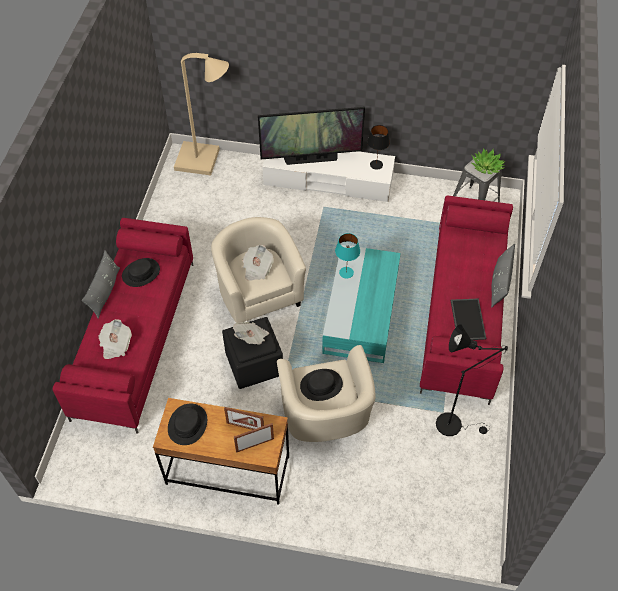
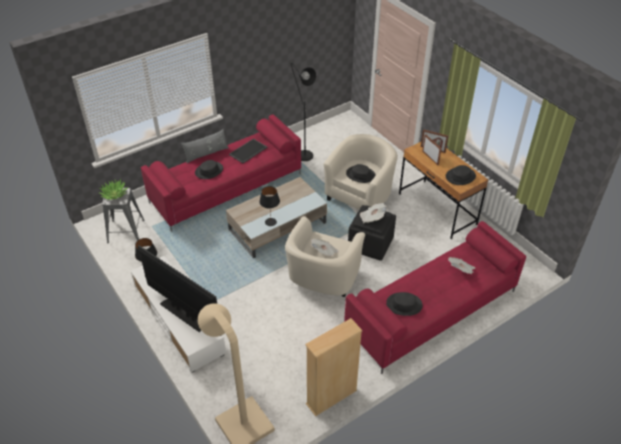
camera: 135 degrees left, 10 degrees down
grey pillow [82,250,120,319] -> none
turquoise coffee table [322,245,401,363] -> beige coffee table [226,177,327,258]
turquoise table lamp [335,233,360,279] -> black table lamp [259,186,280,226]
none -> black hat [195,160,223,179]
none -> beige bookcase [305,318,362,416]

